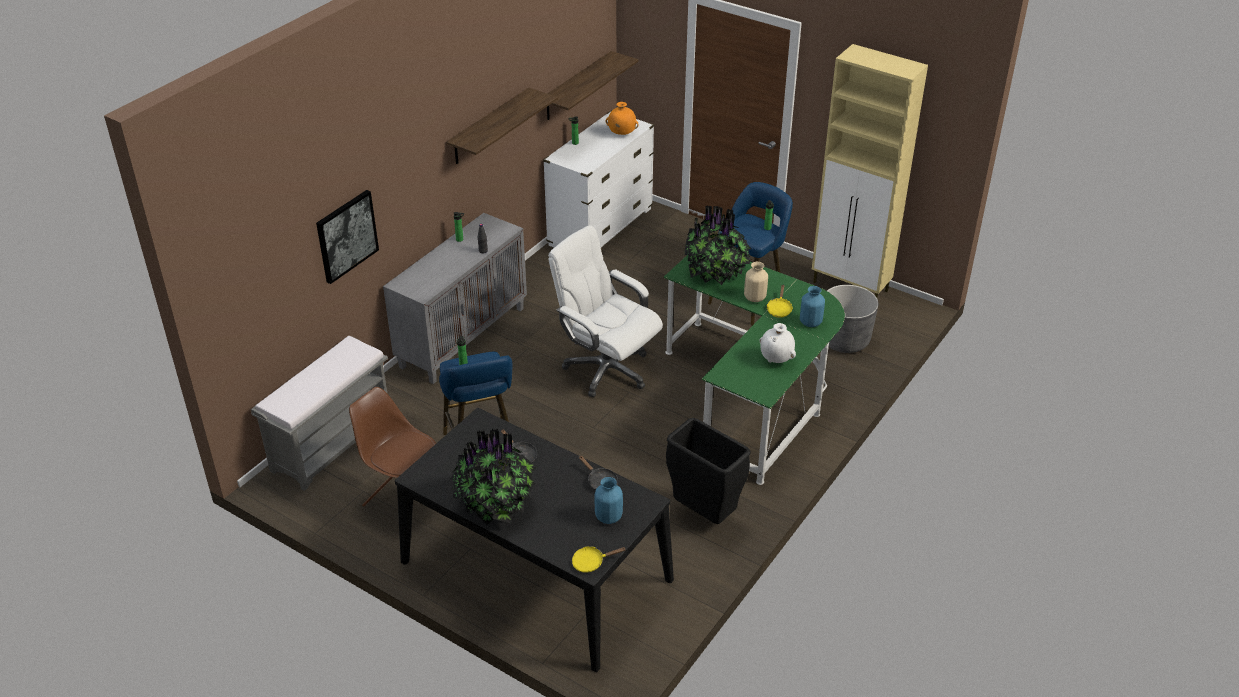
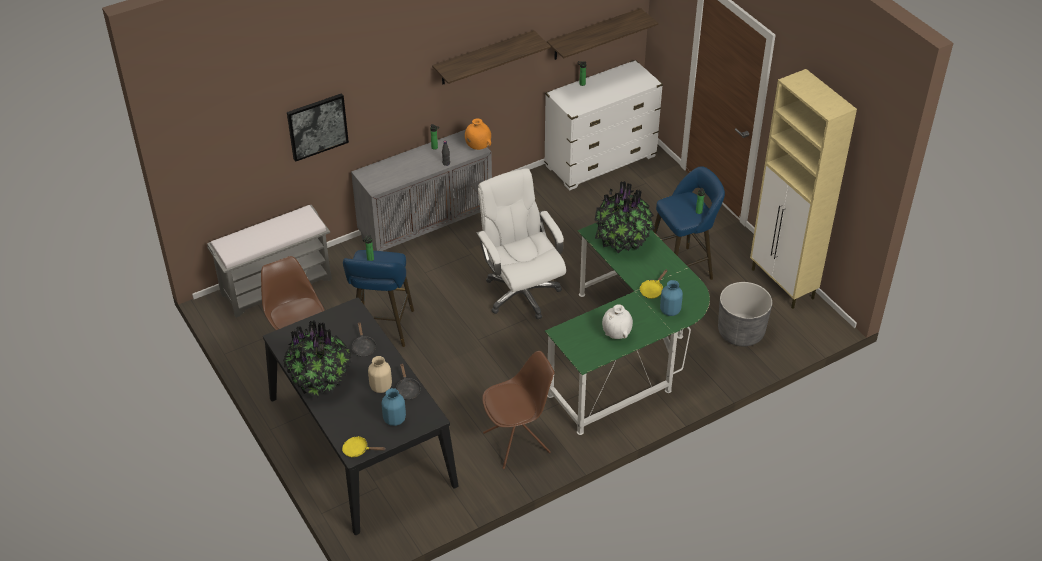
camera: 25 degrees right, 5 degrees up
orange vase [606,102,639,135] -> orange vase moved to [465,118,491,150]
black trash can [666,418,751,524] -> brown chair [482,351,554,469]
beige vase [744,262,768,302] -> beige vase moved to [368,356,392,393]

